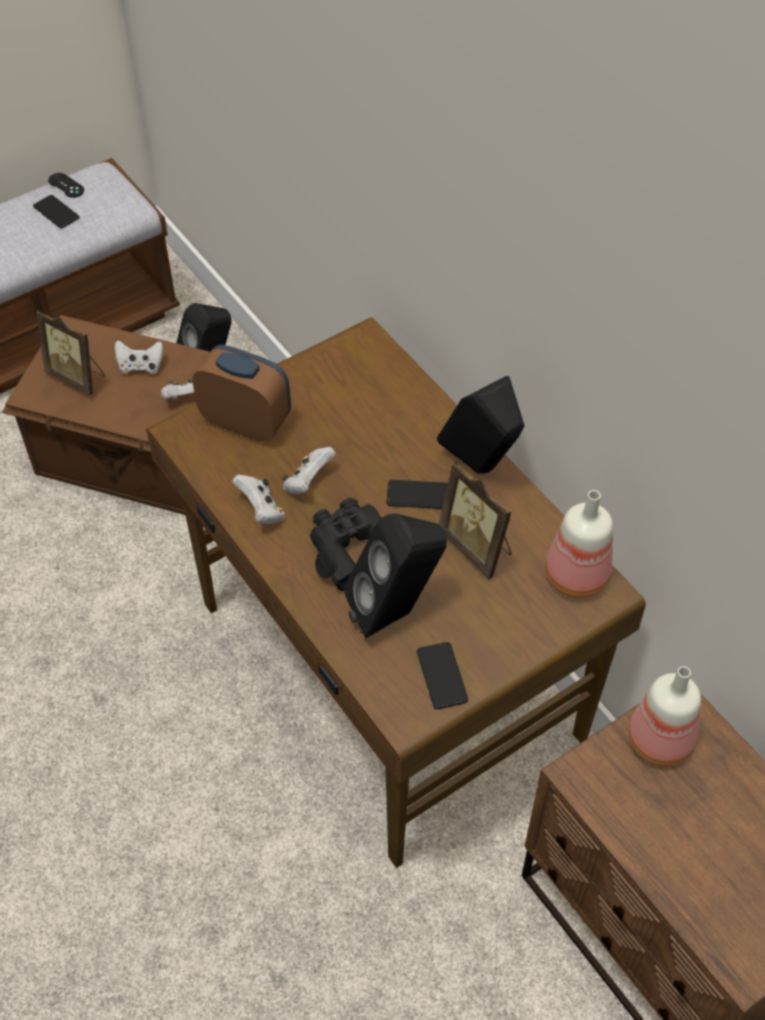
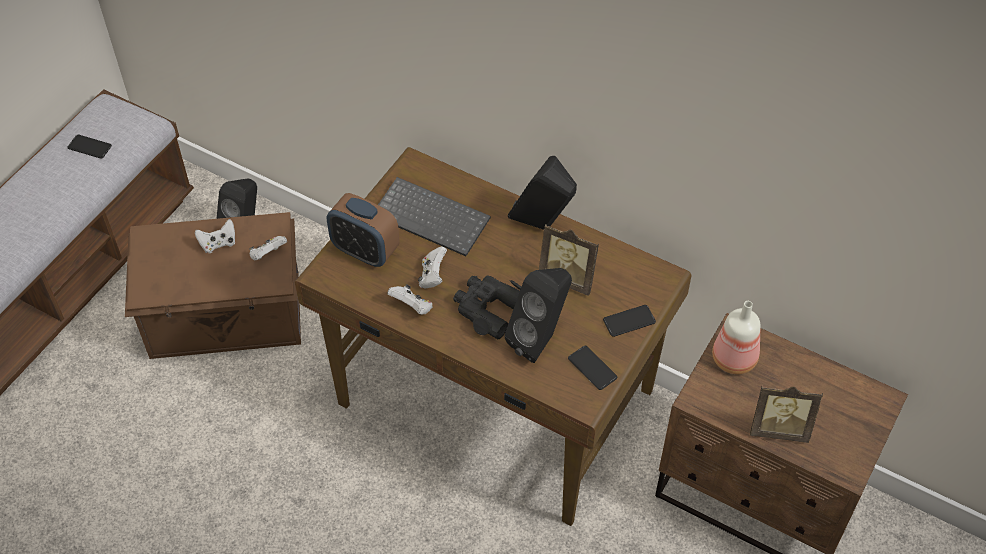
camera: 25 degrees left, 0 degrees up
picture frame [37,310,105,396] -> picture frame moved to [750,386,823,443]
black game controller [48,173,84,198] -> none
alarm clock [192,345,291,442] -> alarm clock turned 150 degrees counterclockwise [327,193,400,267]
phone [387,480,448,509] -> phone moved to [603,305,656,337]
bottle [545,490,613,598] -> none
none -> keyboard [378,177,491,256]

